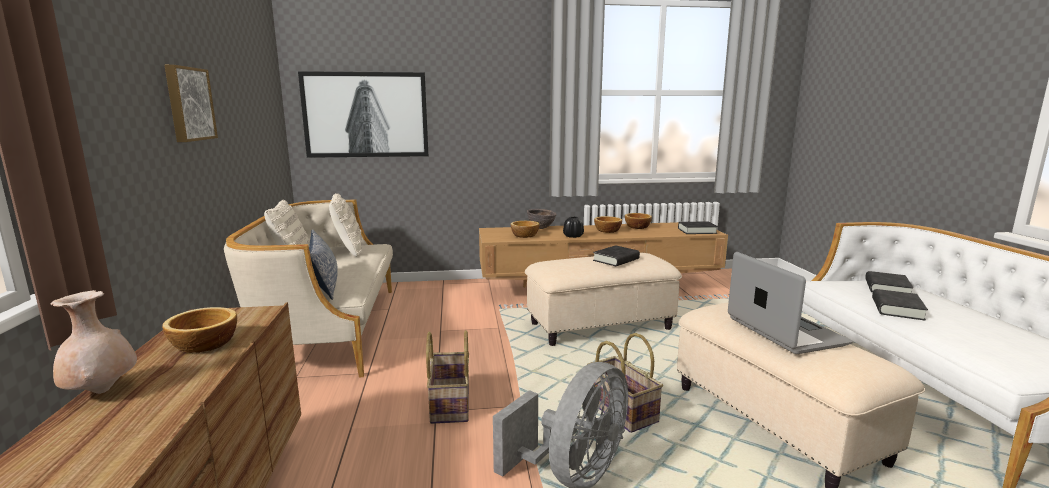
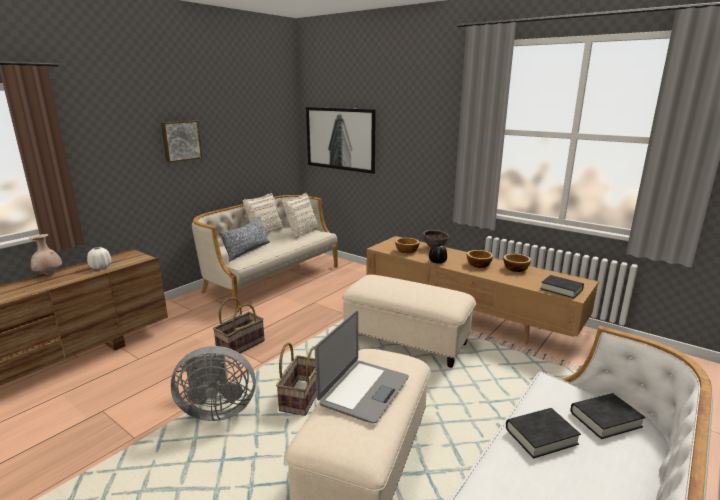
camera: 45 degrees right, 5 degrees up
bowl [162,307,237,353] -> white vase [87,247,111,269]
black book [593,245,640,266] -> none

